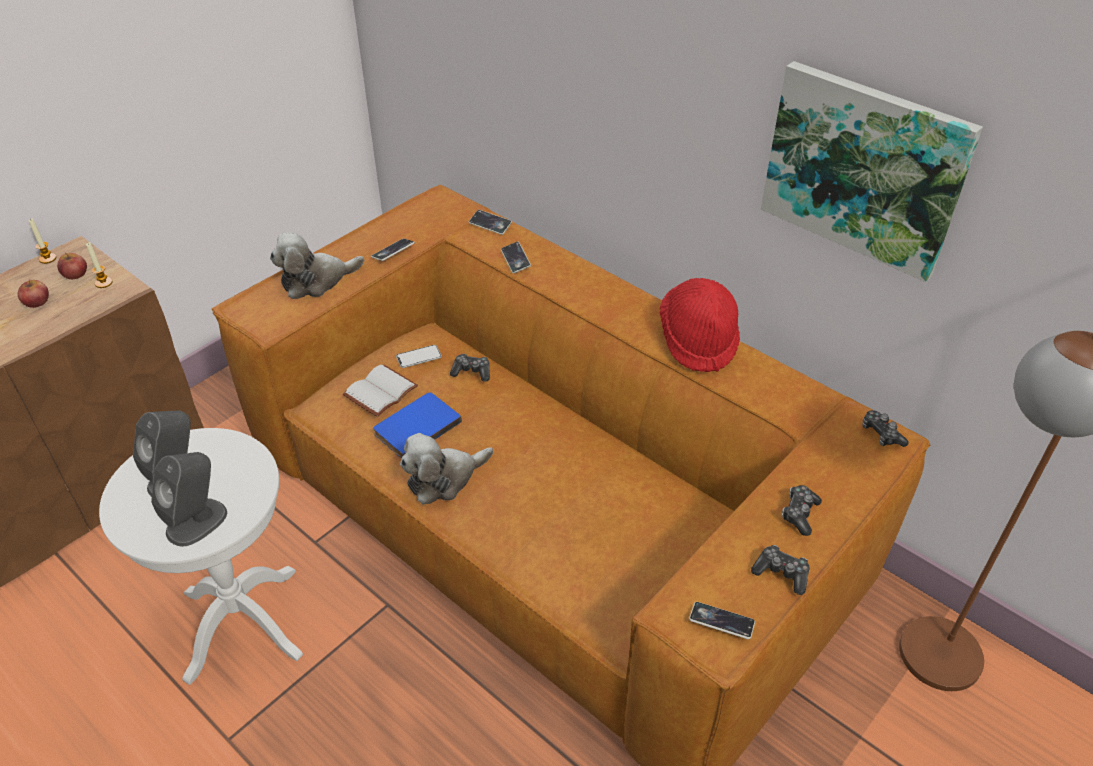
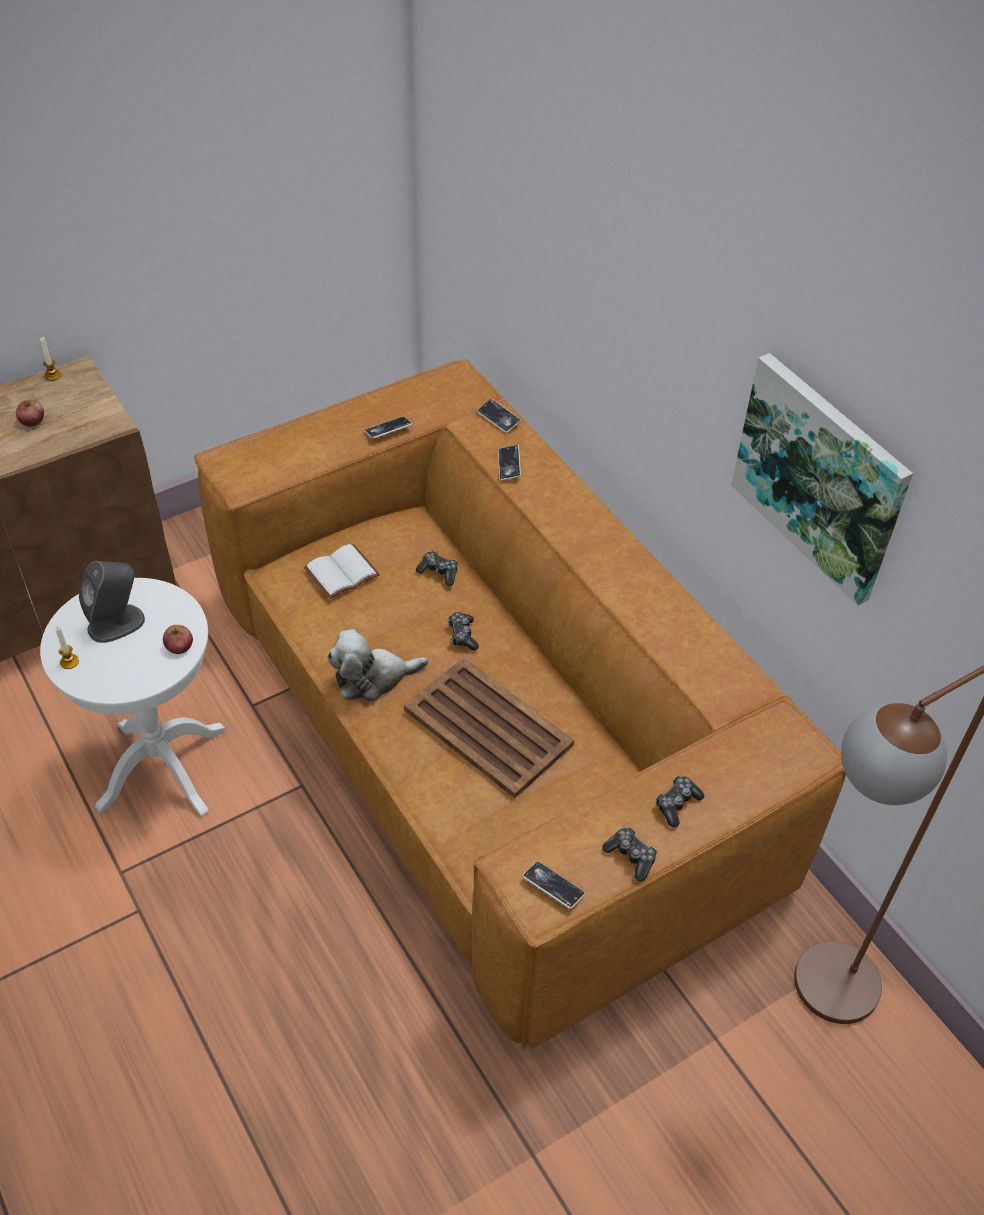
camera: 15 degrees right, 5 degrees up
apple [57,253,87,279] -> apple moved to [163,625,193,654]
candle [86,242,113,288] -> candle moved to [55,626,79,669]
grey speaker [151,452,227,547] -> none
plush toy [270,232,364,299] -> none
blue book [373,392,462,459] -> none
phone [396,345,442,368] -> none
red hat [660,278,740,372] -> none
game controller [862,410,909,447] -> game controller moved to [448,612,479,650]
none -> brown tray [404,658,574,798]

